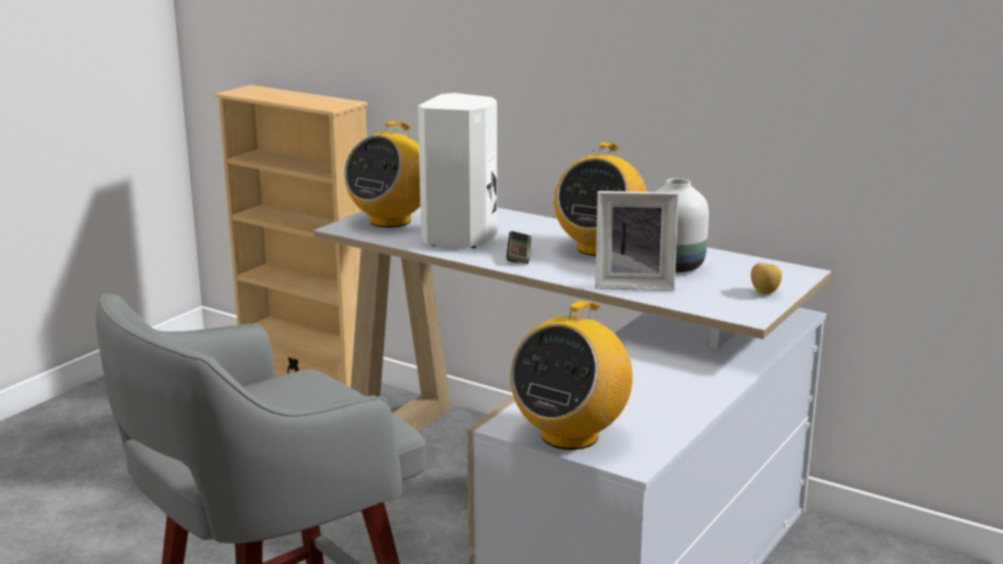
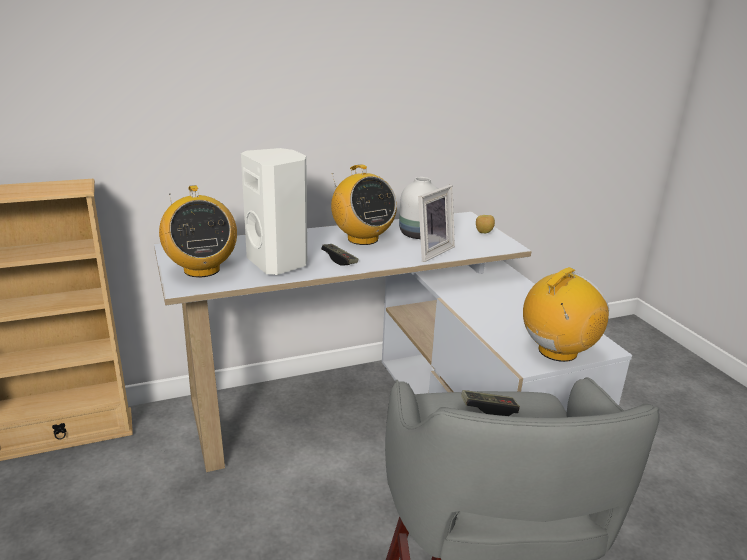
camera: 55 degrees left, 5 degrees up
radio [510,301,633,450] -> radio turned 105 degrees counterclockwise [523,267,609,362]
none -> game controller [461,390,520,416]

